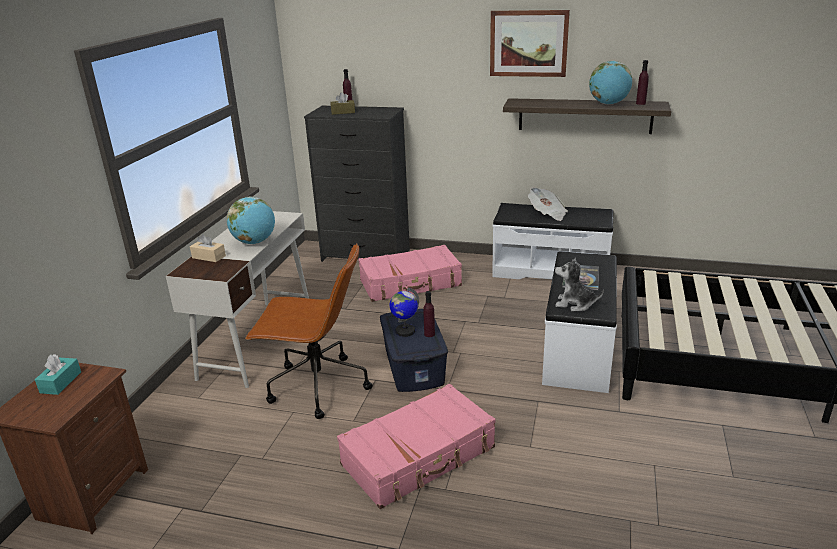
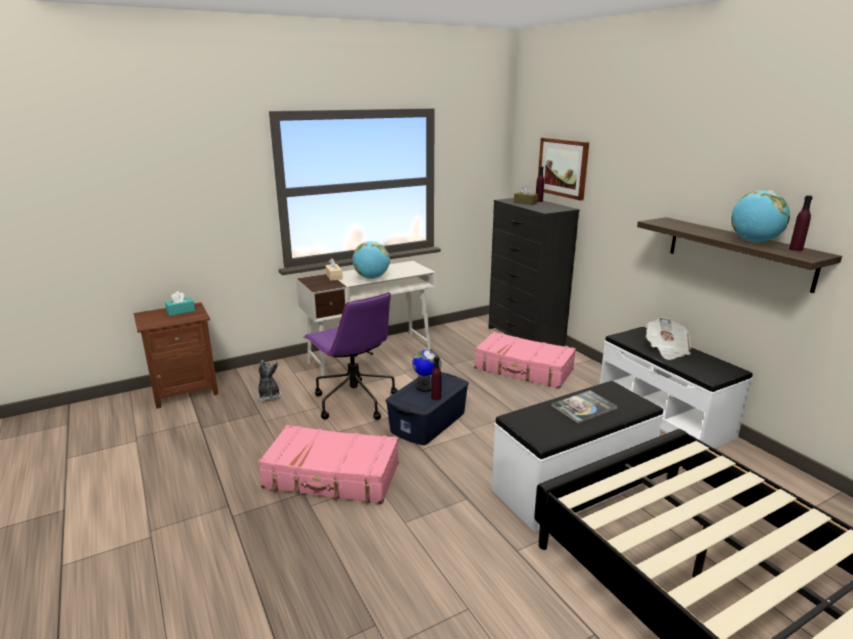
camera: 45 degrees right, 5 degrees down
brown office chair [245,244,373,419] -> purple office chair [303,292,398,420]
picture [490,10,570,77] -> picture moved to [538,138,589,201]
plush toy [555,258,604,312] -> plush toy moved to [257,360,282,402]

